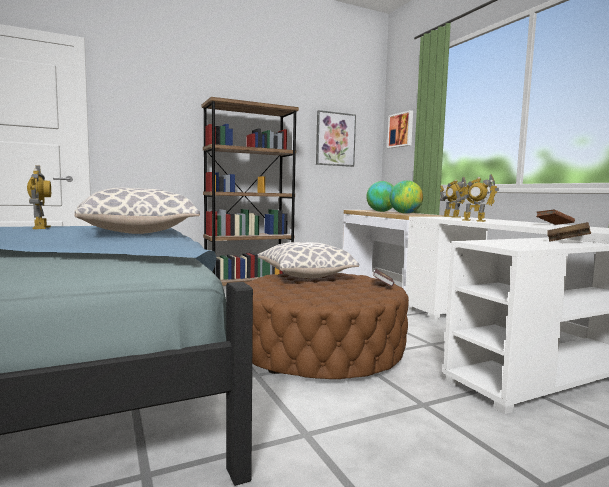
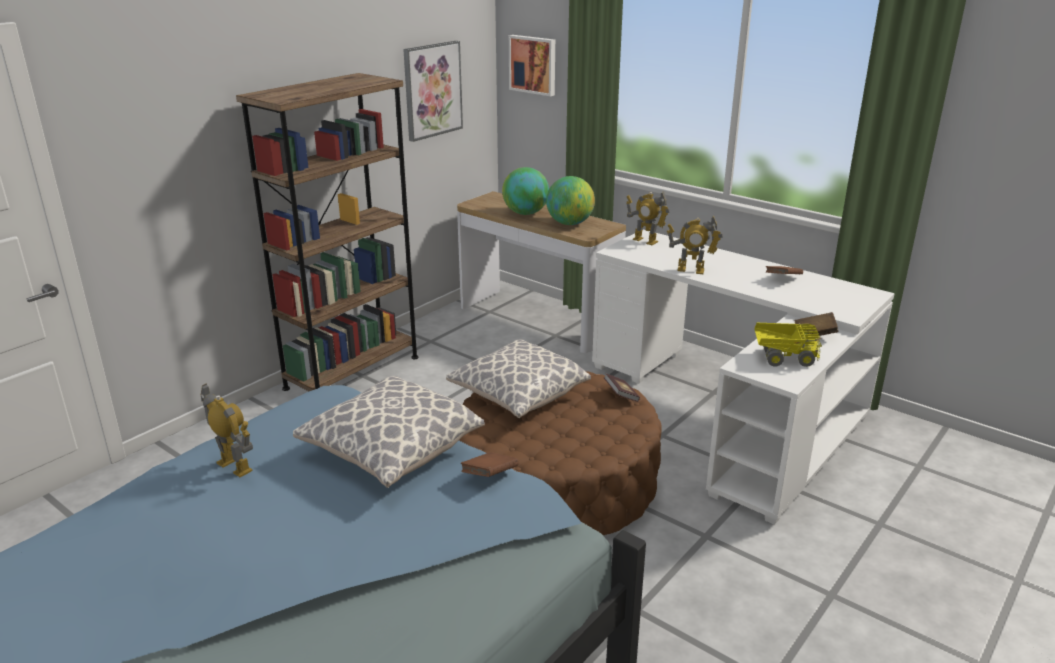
camera: 25 degrees left, 20 degrees up
none -> brown book [461,452,519,477]
none -> toy truck [754,323,822,367]

